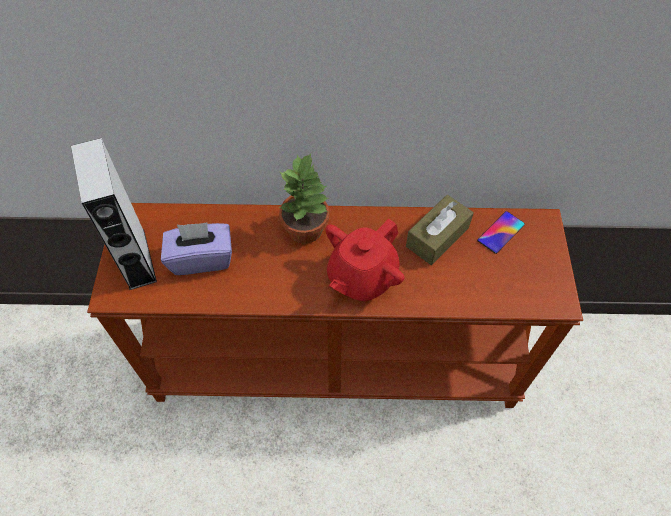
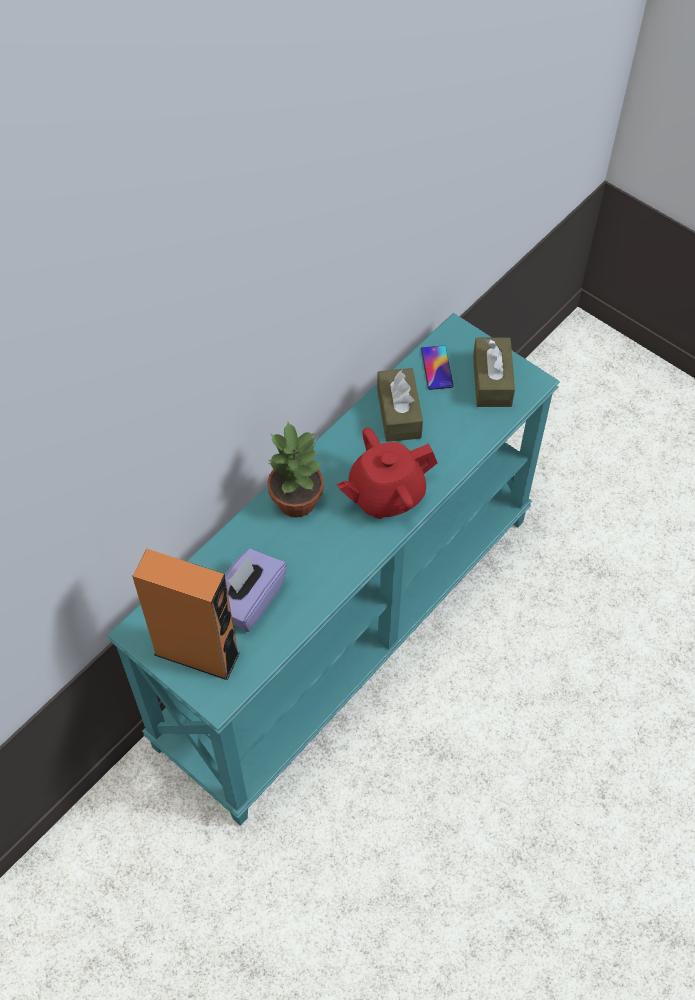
camera: 50 degrees left, 0 degrees up
grey speaker [71,138,157,290] -> orange speaker [132,549,240,680]
brown console table [87,203,583,408] -> turquoise console table [107,313,560,826]
red teapot [325,219,404,301] -> red teapot turned 75 degrees clockwise [337,428,437,519]
none -> brown tissue box [473,338,515,407]

